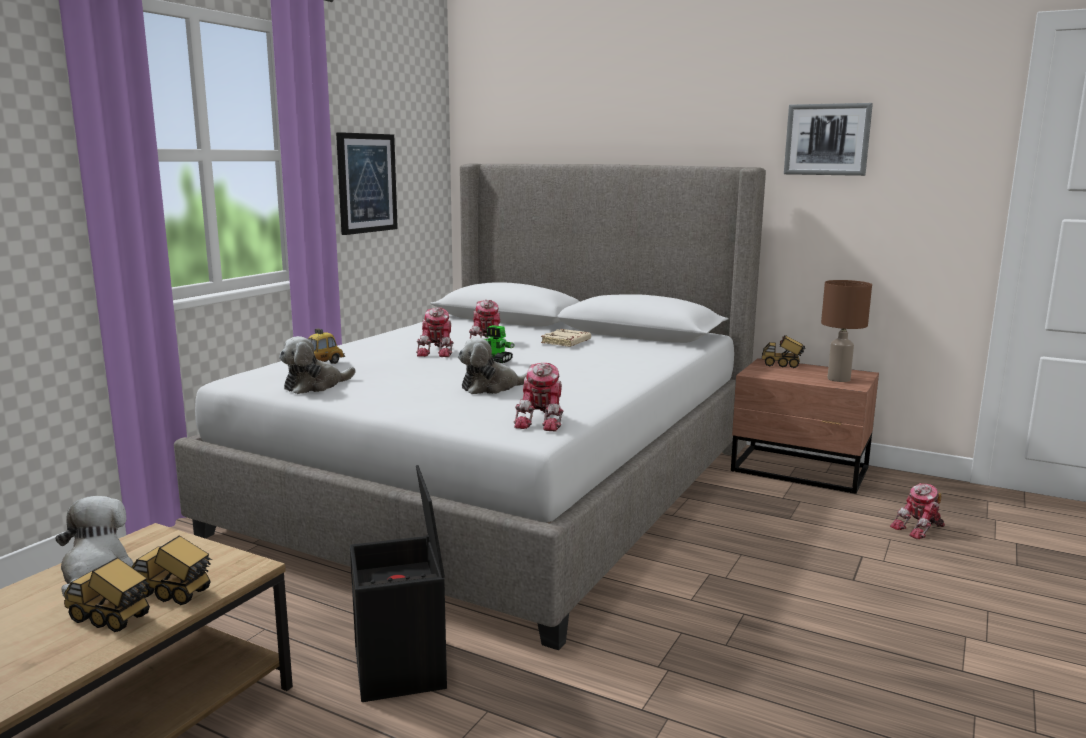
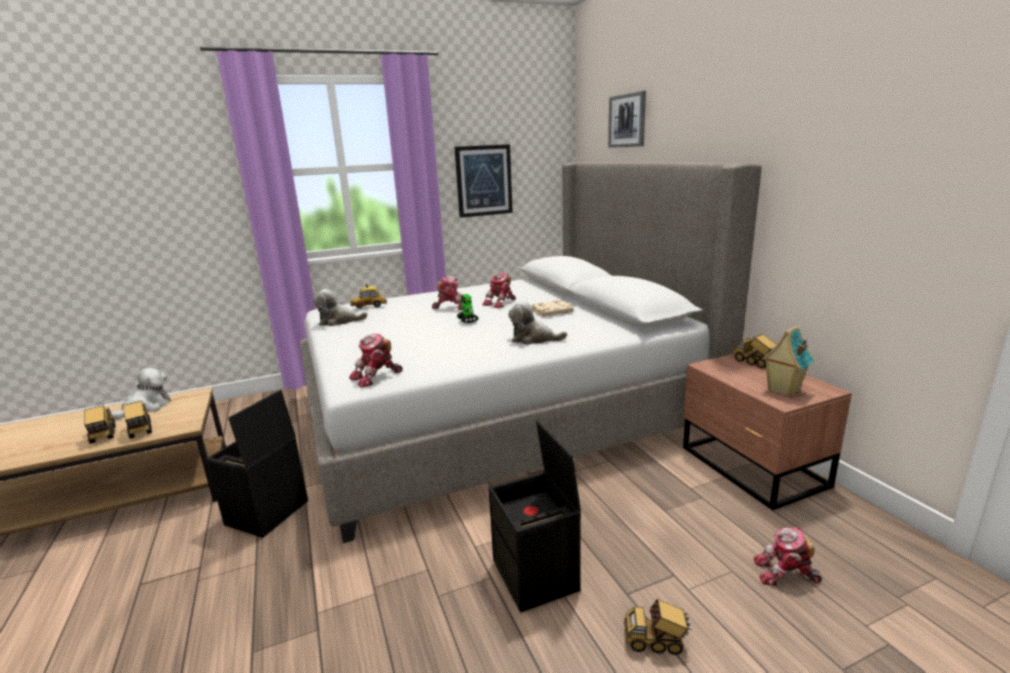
camera: 40 degrees right, 5 degrees up
toy robot [416,307,454,357] -> toy robot turned 135 degrees counterclockwise [432,276,463,310]
plush toy [458,337,530,394] -> plush toy moved to [508,301,567,345]
picture [784,103,873,176] -> picture moved to [608,91,646,148]
brown table lamp [821,280,872,382] -> toy house [762,325,814,397]
none -> black storage box [489,420,581,612]
none -> toy truck [624,599,692,655]

